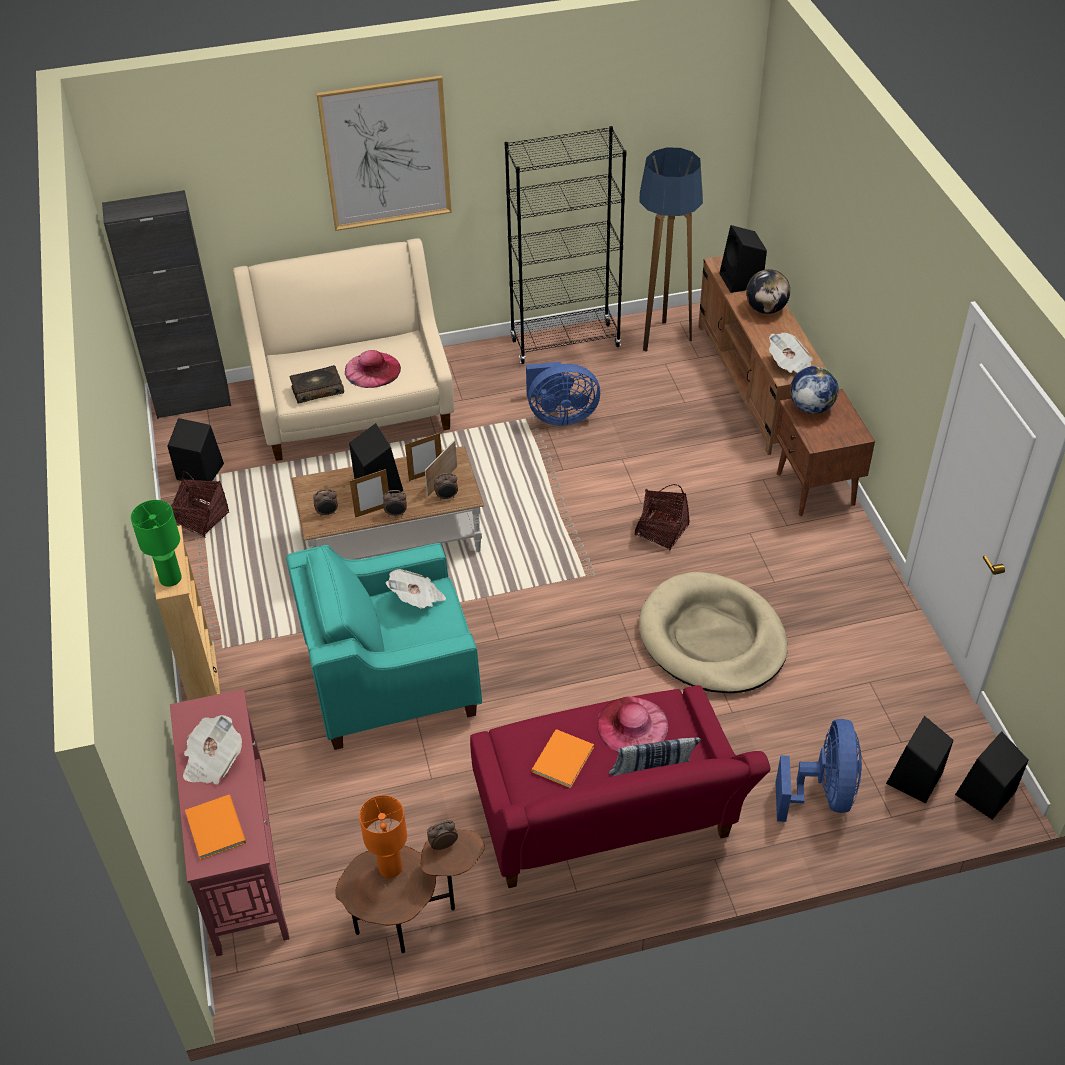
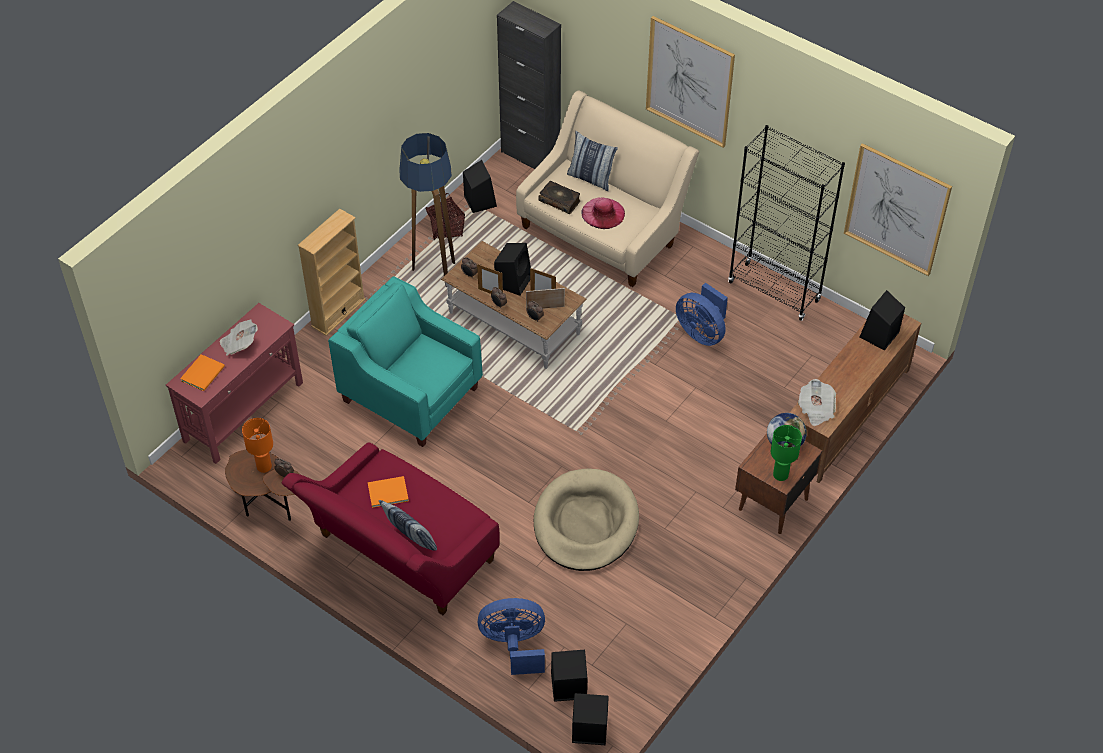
camera: 50 degrees right, 5 degrees up
green table lamp [131,500,182,587] -> green table lamp moved to [771,425,802,481]
newspaper [386,569,446,609] -> none
pink hat [597,696,668,751] -> none
basket [635,484,689,551] -> none
floor lamp [639,147,703,352] -> floor lamp moved to [399,133,455,287]
globe [746,269,790,314] -> none
blue fan [776,719,862,822] -> blue fan turned 150 degrees counterclockwise [478,598,545,675]
none -> pillow [567,131,618,191]
none -> picture [844,143,952,276]

